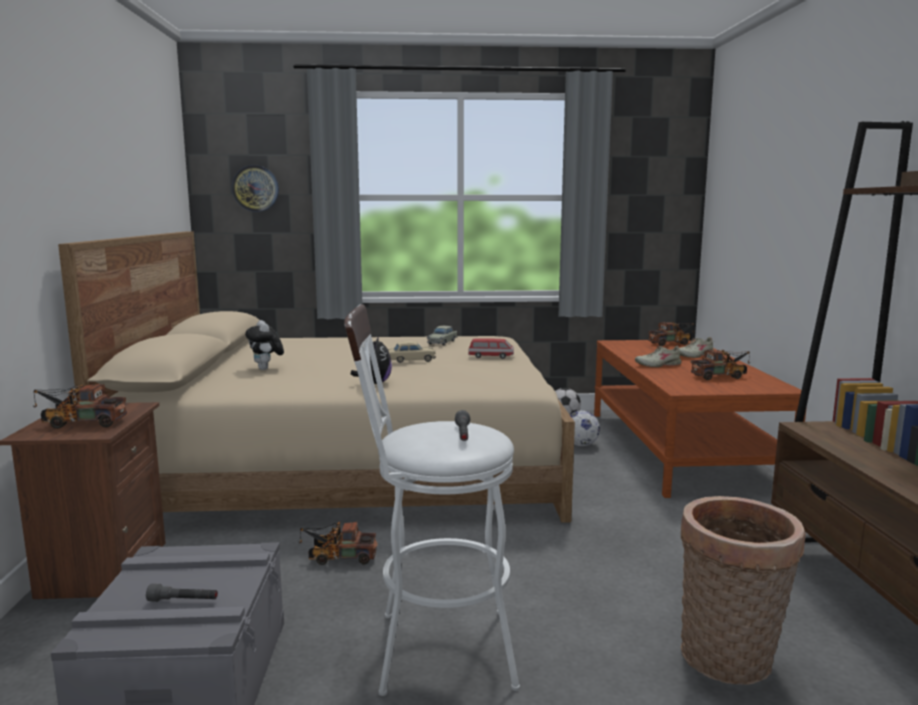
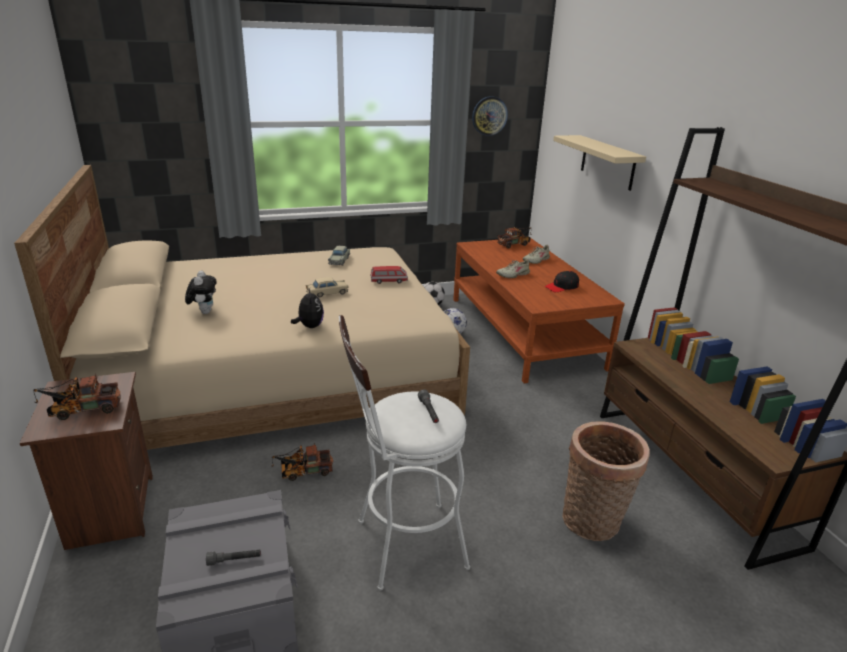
camera: 15 degrees left, 15 degrees up
wall clock [232,165,279,212] -> wall clock moved to [472,96,508,136]
plush toy [245,320,284,370] -> plush toy turned 150 degrees counterclockwise [185,271,217,314]
toy truck [691,350,750,380] -> black cap [545,271,579,292]
none -> beige shelf [553,135,646,191]

